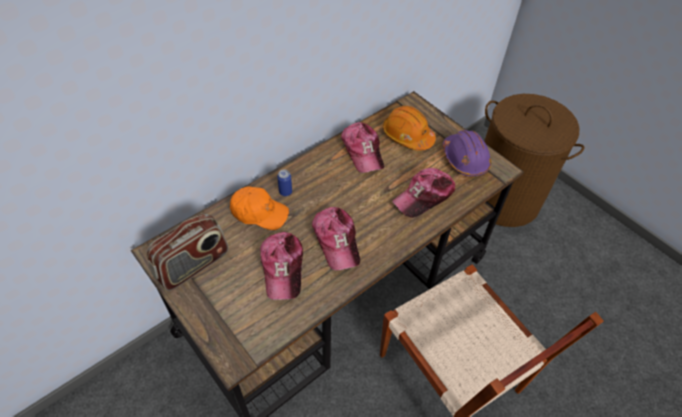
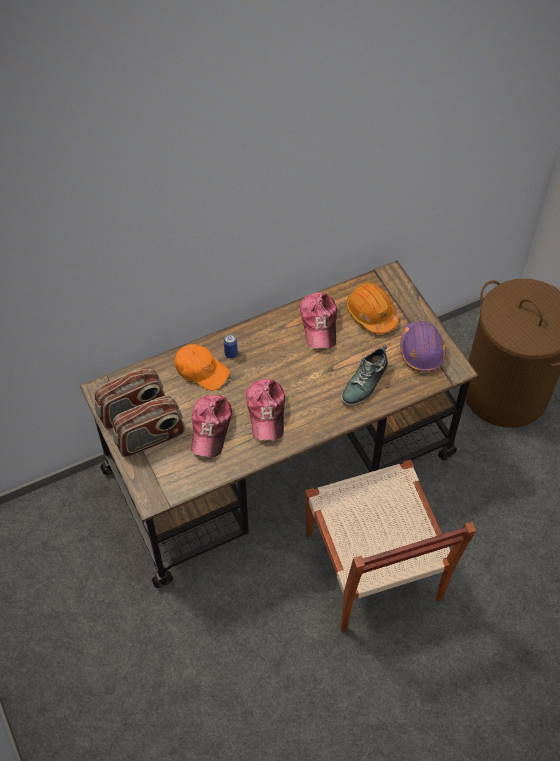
camera: 15 degrees right, 5 degrees up
cap [392,168,456,218] -> shoe [341,344,388,407]
none -> radio [113,395,185,457]

